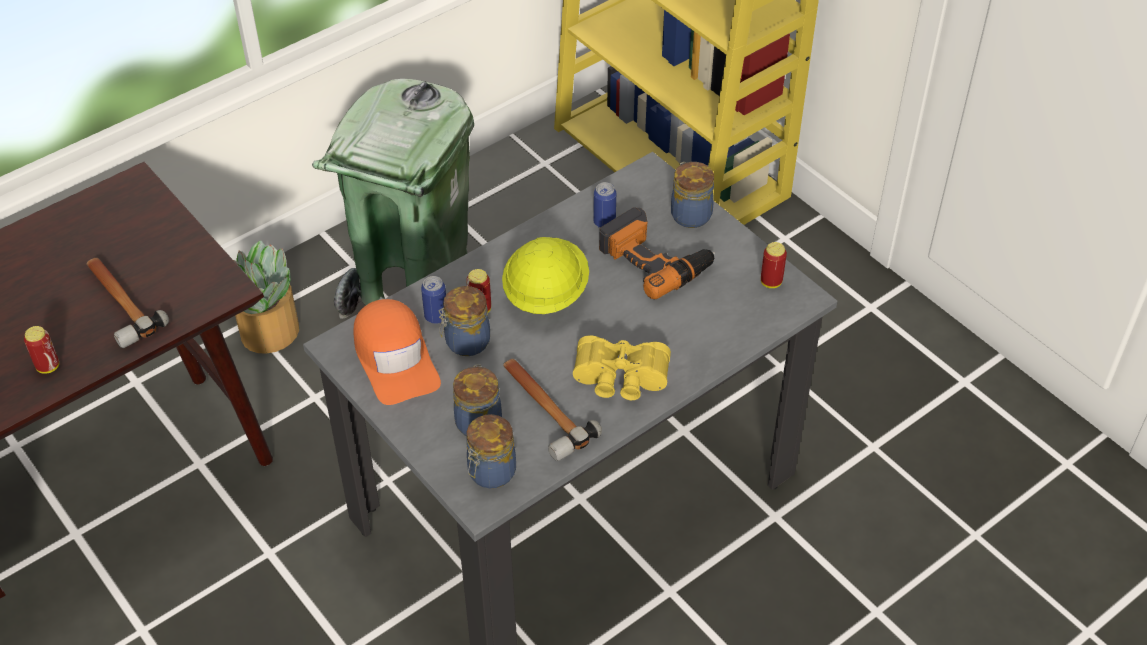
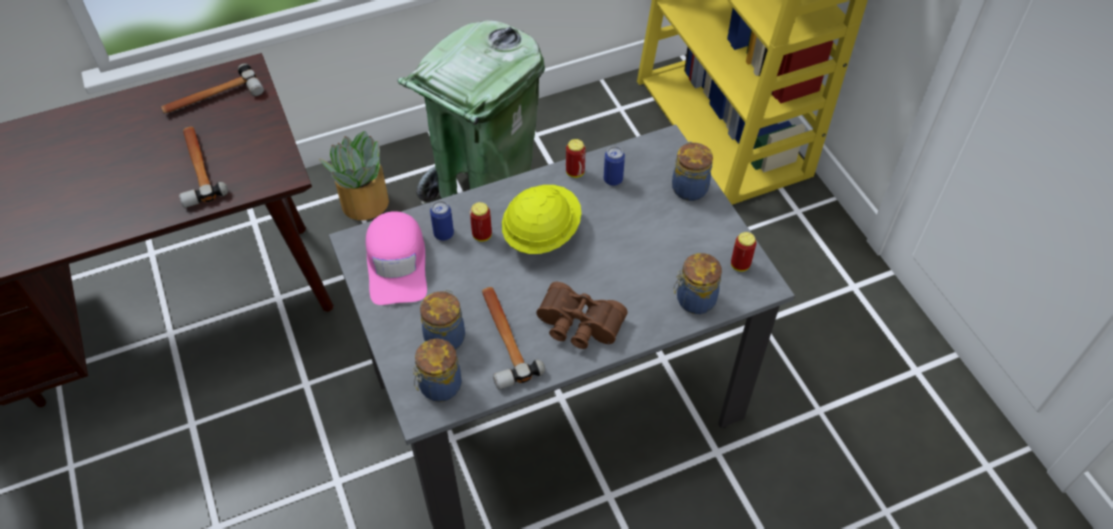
camera: 15 degrees right, 5 degrees up
can [24,326,59,374] -> can moved to [566,139,586,178]
orange cap [353,299,441,405] -> pink cap [366,211,427,305]
jar [438,286,490,356] -> jar moved to [674,253,722,314]
yellow binoculars [573,335,671,400] -> brown binoculars [536,282,628,349]
power drill [599,207,715,299] -> none
none -> hammer [161,63,264,114]

